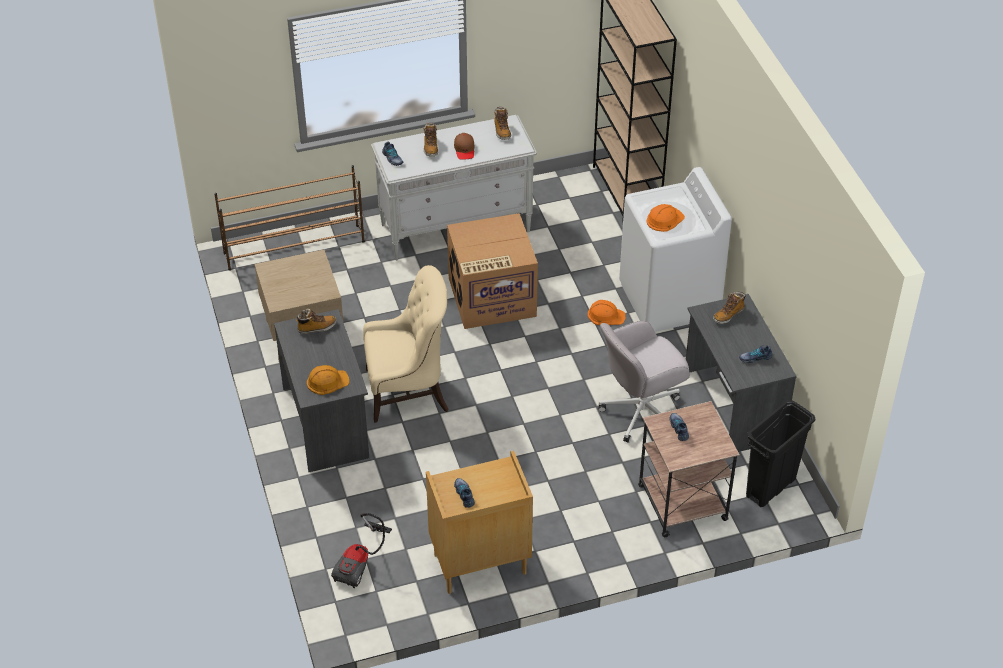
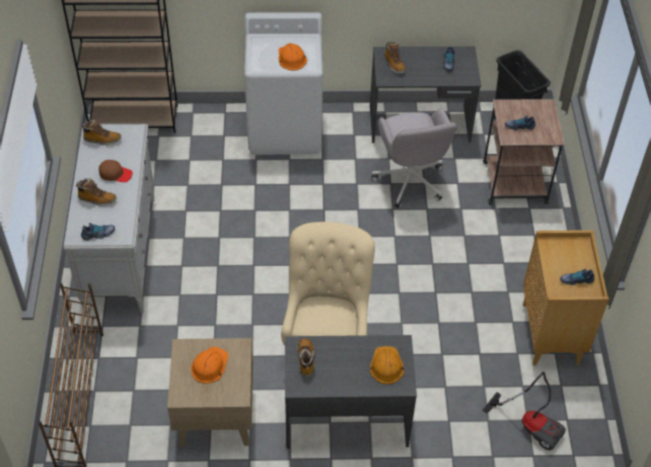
camera: 75 degrees left, 5 degrees up
cardboard box [447,213,538,329] -> none
orange hard hat [588,300,625,325] -> orange hard hat moved to [191,346,229,384]

